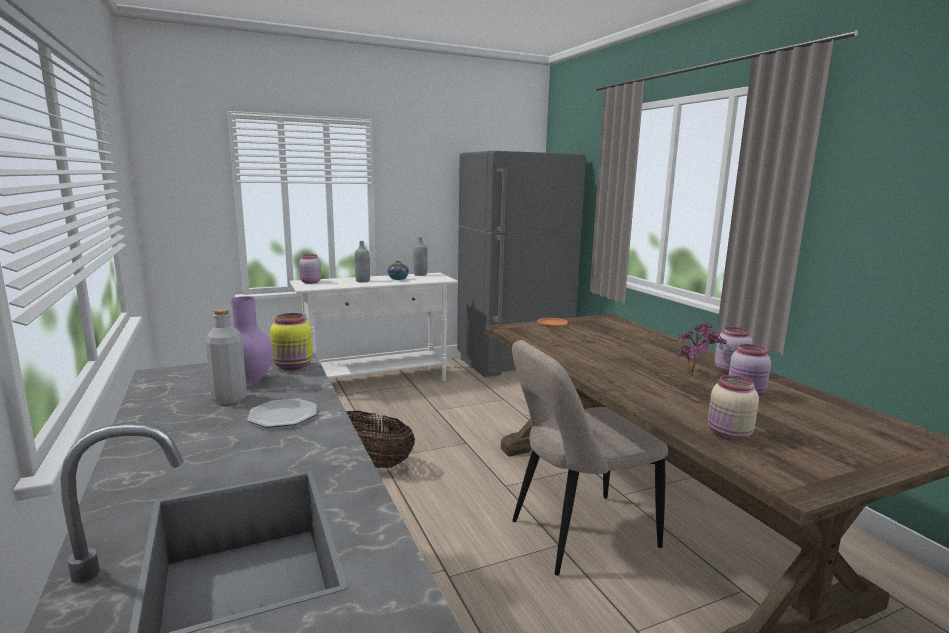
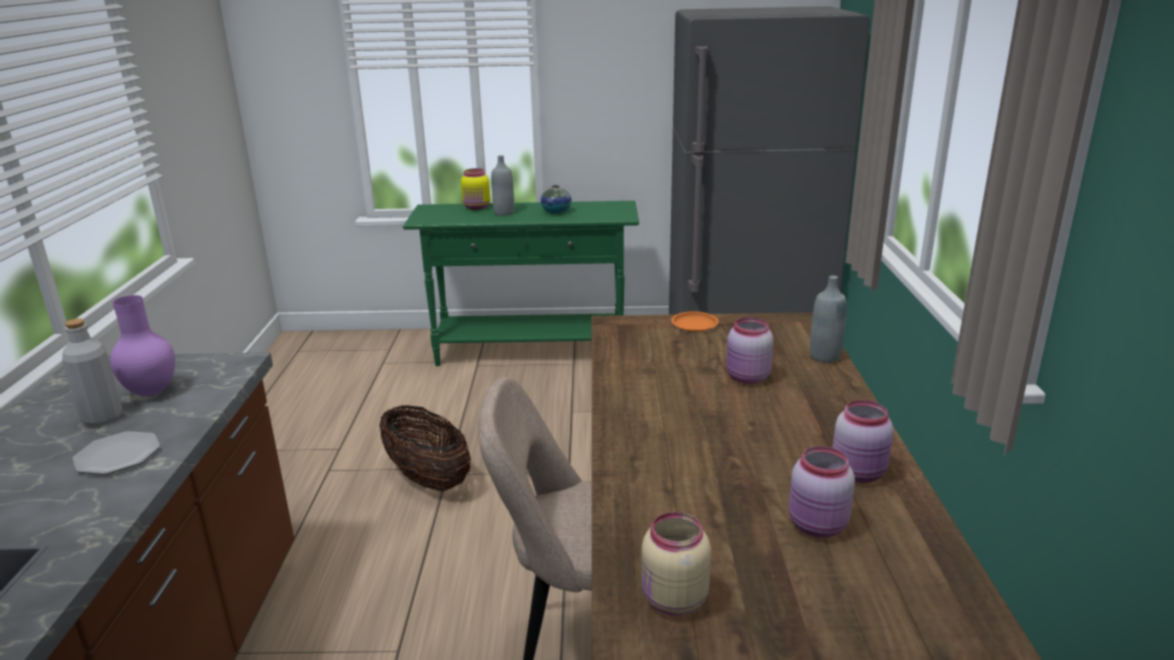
camera: 25 degrees right, 10 degrees up
yellow jar [270,313,313,370] -> yellow jar moved to [461,168,490,210]
white console table [290,273,458,381] -> green console table [403,201,639,366]
pink jar [299,254,321,284] -> pink jar moved to [726,317,774,384]
grey bottle [413,237,428,276] -> grey bottle moved to [810,275,847,363]
potted plant [676,322,727,375] -> none

